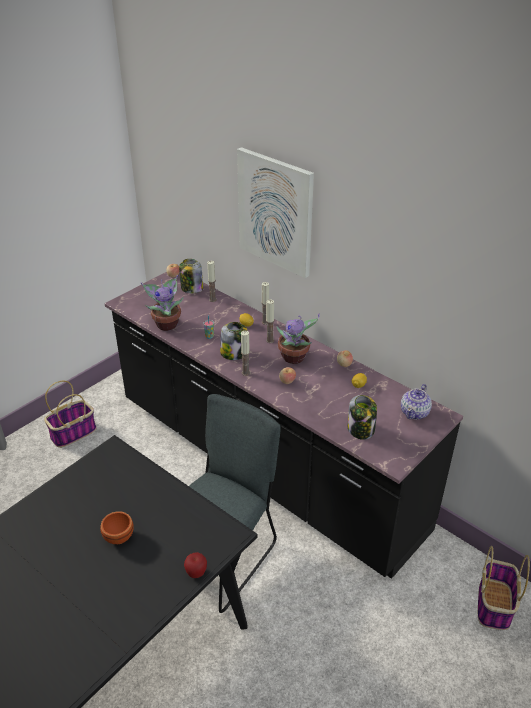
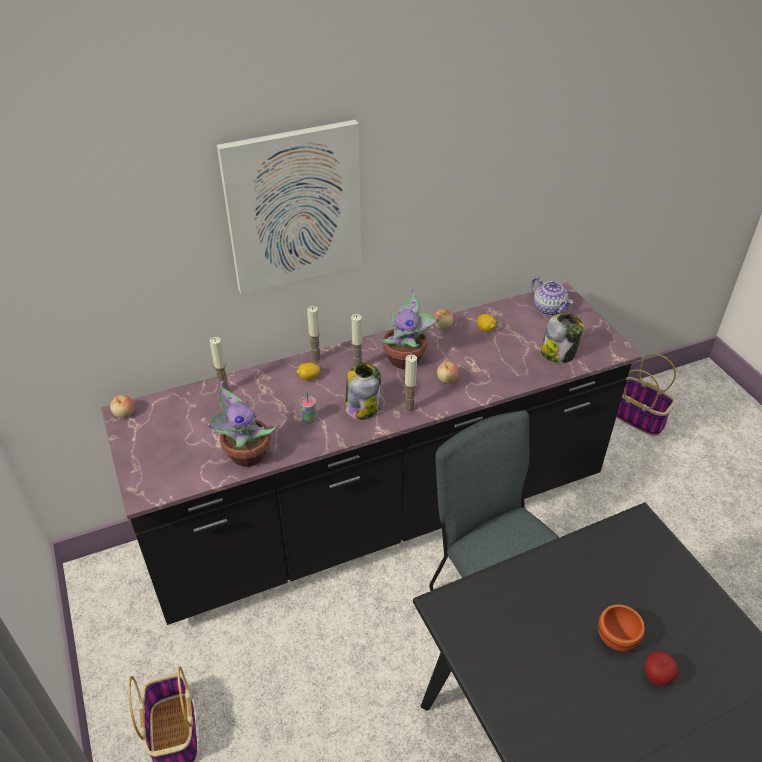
camera: 65 degrees left, 5 degrees up
jar [179,259,203,293] -> none
apple [184,552,207,578] -> apple moved to [645,651,678,686]

